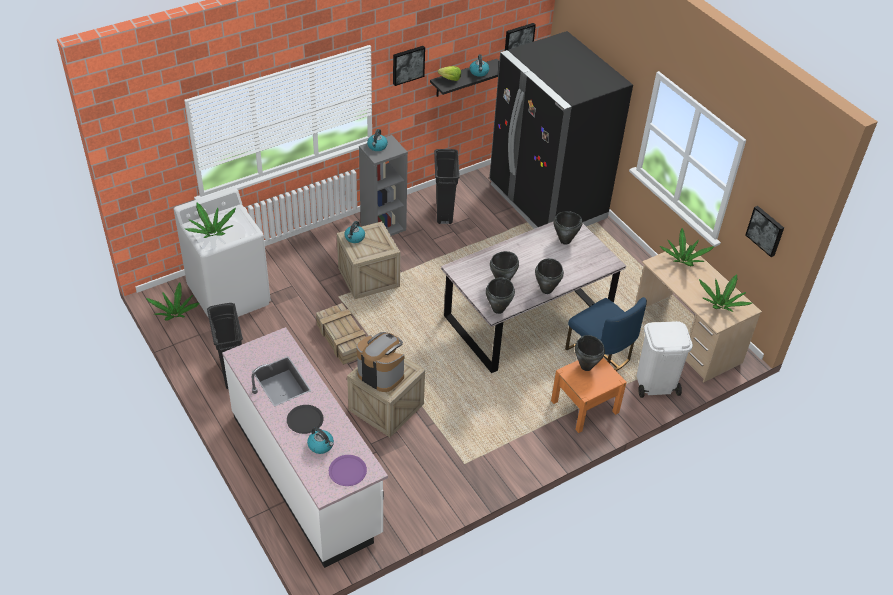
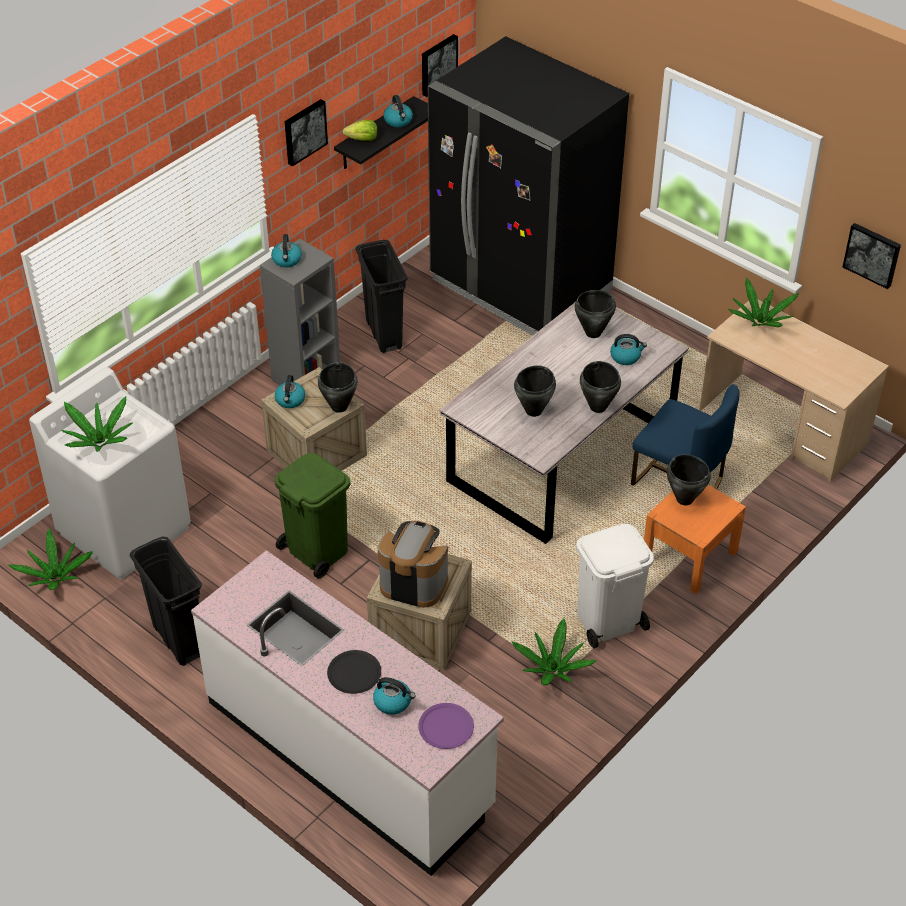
camera: 15 degrees left, 0 degrees up
crate [316,303,366,365] -> green trash can [274,453,351,578]
black cooking pot [486,277,515,314] -> black cooking pot moved to [318,362,358,413]
white trash can [637,321,693,398] -> white trash can moved to [576,524,654,648]
potted plant [699,274,752,312] -> potted plant moved to [512,618,596,685]
none -> kettle [610,334,647,365]

